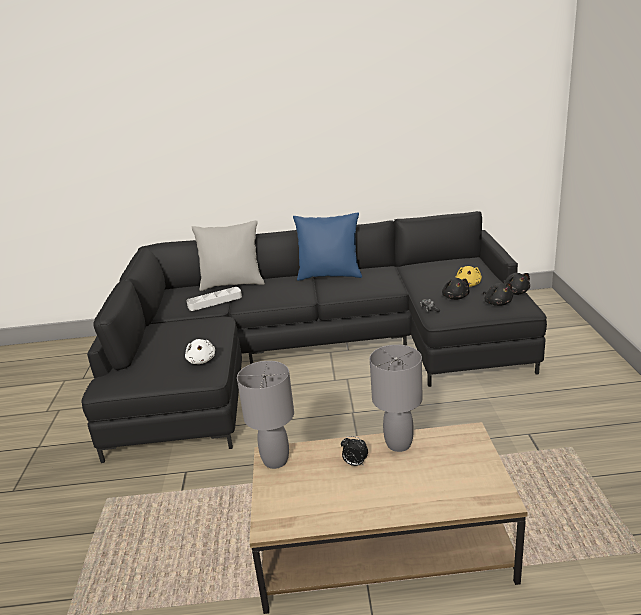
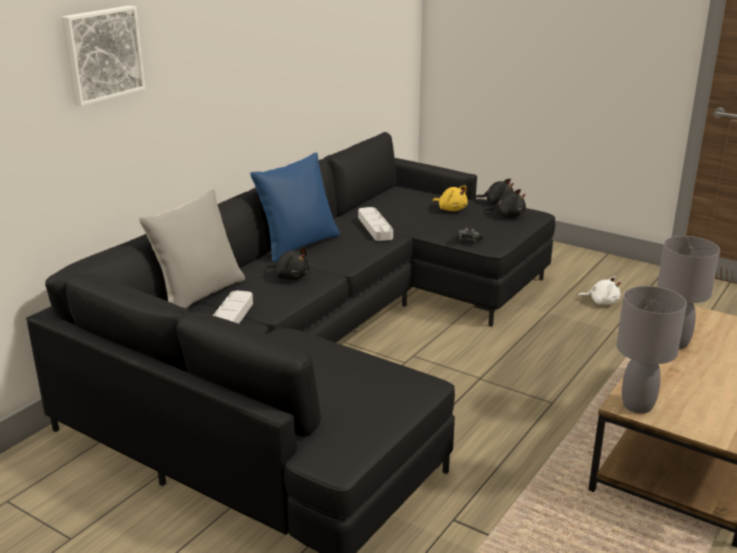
camera: 55 degrees left, 0 degrees up
white plush toy [185,339,215,364] -> white plush toy moved to [577,276,621,304]
alarm clock [341,436,368,466] -> none
black plush toy [442,278,470,300] -> black plush toy moved to [267,248,309,280]
none -> picture [61,6,145,106]
none -> grey tray [358,207,393,241]

